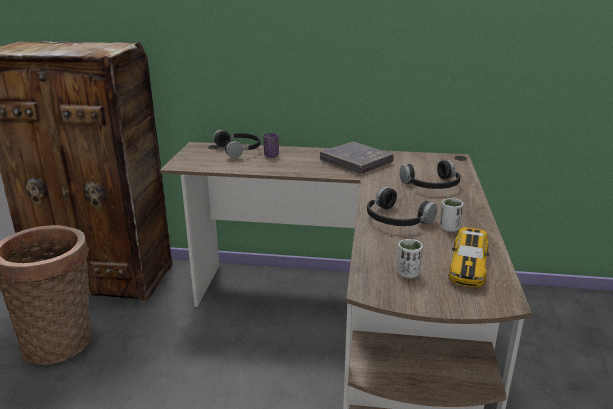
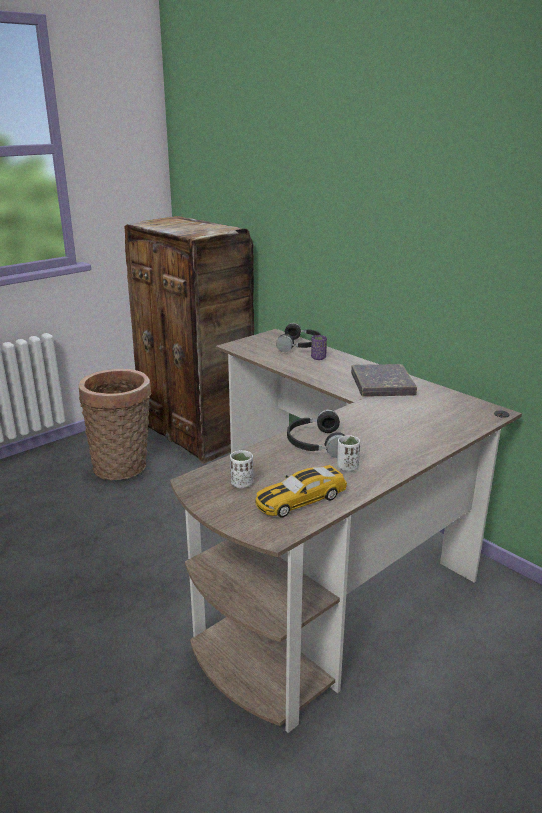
camera: 40 degrees right, 0 degrees up
black headphones [400,160,461,189] -> none

